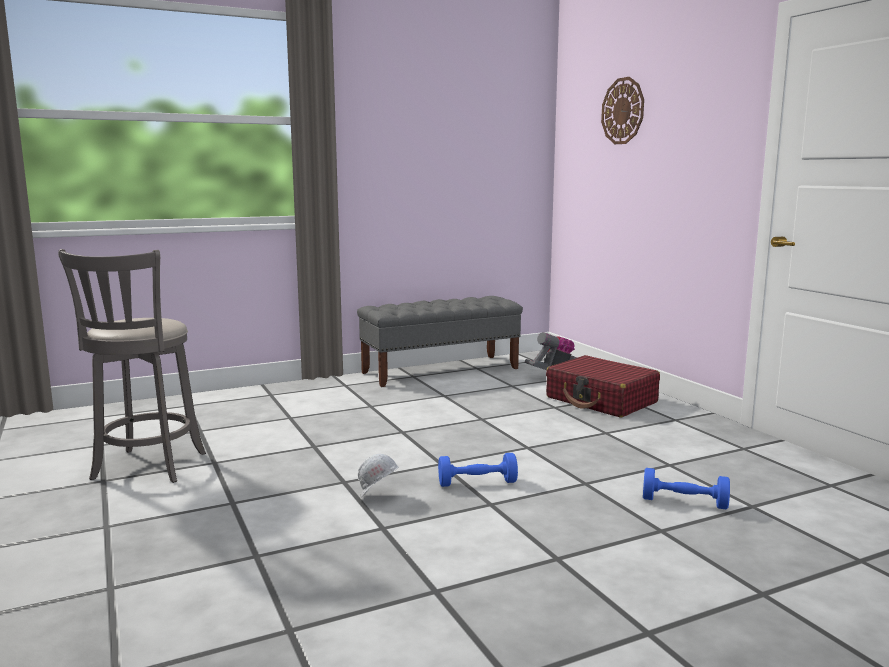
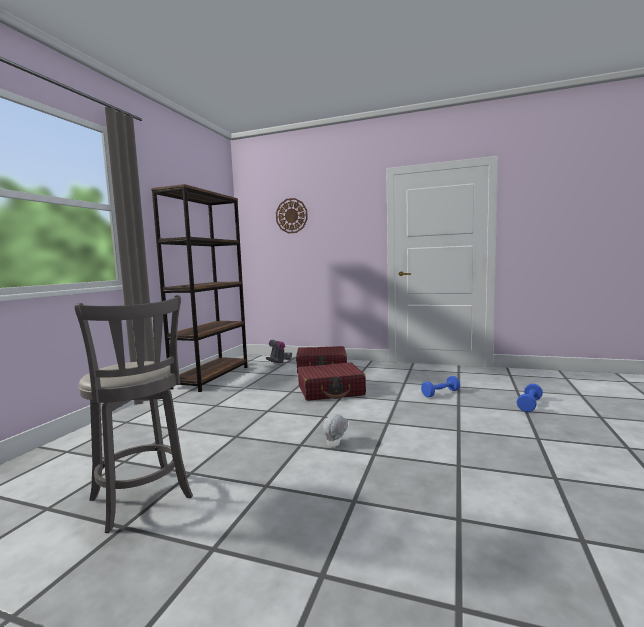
camera: 45 degrees left, 5 degrees down
grey bench [357,296,523,387] -> brown bookcase [151,184,248,392]
blue dumbbell [438,453,518,487] -> blue dumbbell moved to [517,384,543,412]
none -> red suitcase [298,363,366,401]

